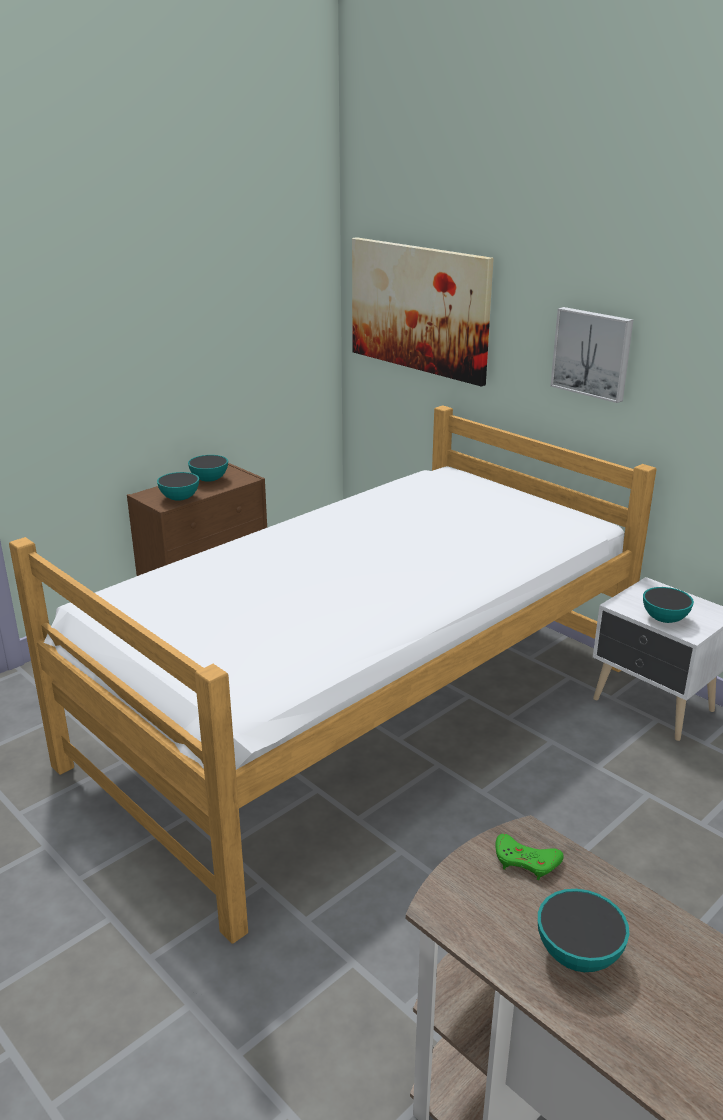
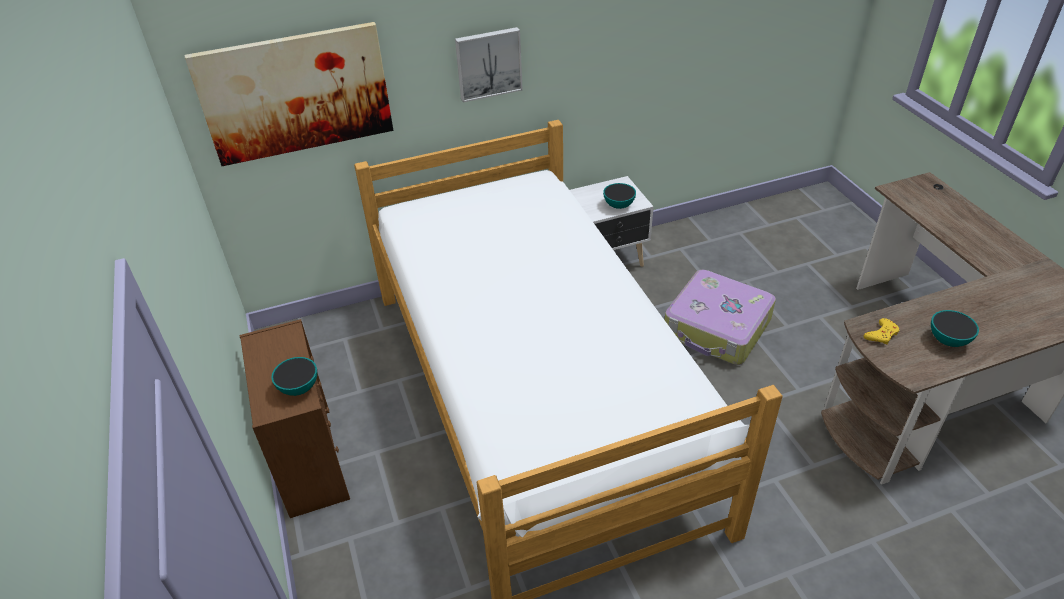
camera: 65 degrees left, 15 degrees up
bowl [188,455,228,482] -> none
green game controller [495,834,564,880] -> yellow game controller [863,318,899,345]
none -> suitcase [664,270,776,365]

